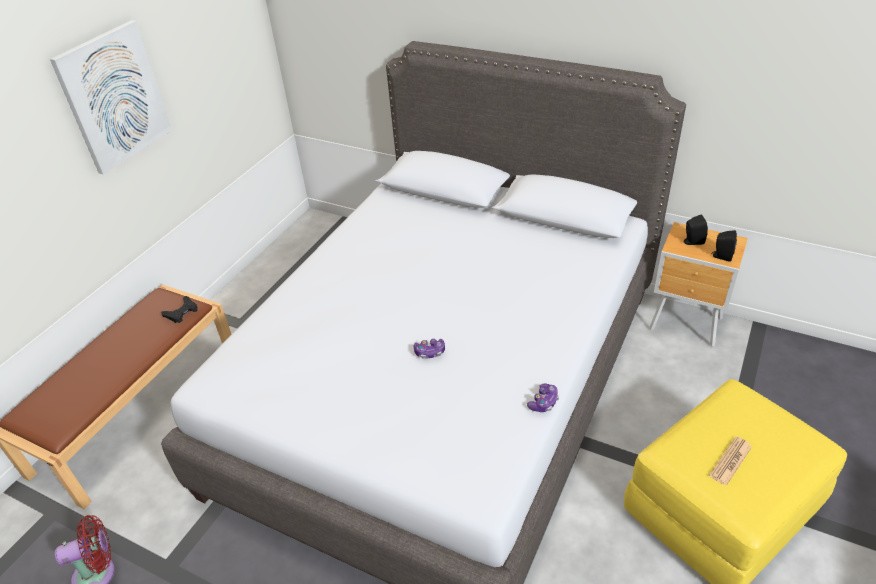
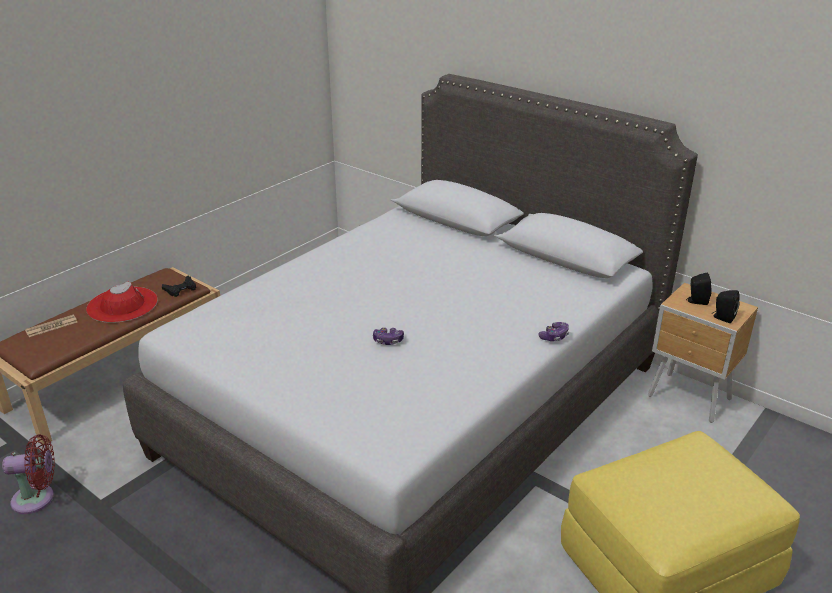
camera: 10 degrees right, 10 degrees down
picture [50,20,172,175] -> none
game controller [527,383,559,412] -> game controller moved to [539,322,569,341]
newspaper [709,437,752,486] -> newspaper moved to [25,315,77,337]
none -> red hat [86,281,158,323]

